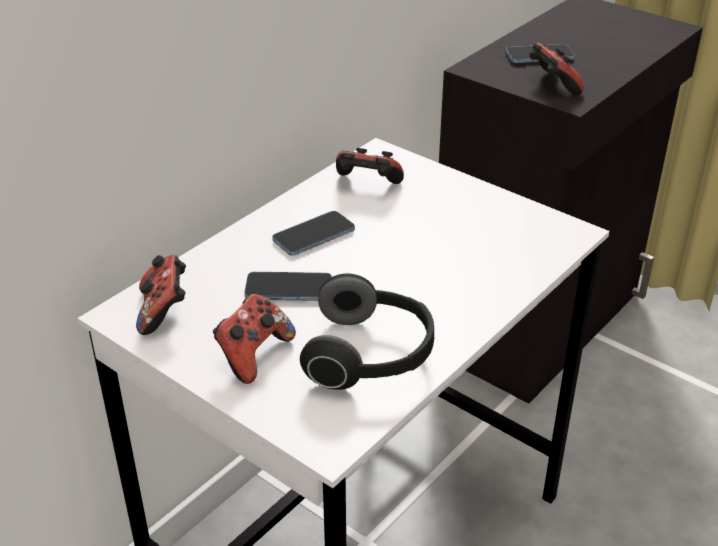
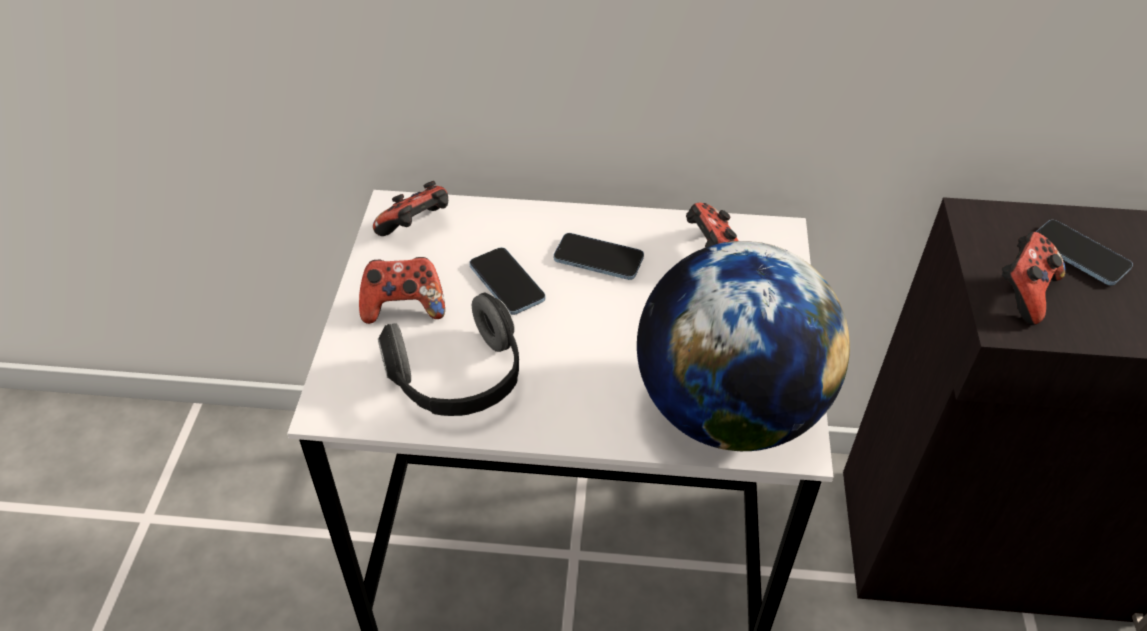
camera: 55 degrees right, 10 degrees up
none -> globe [637,241,850,451]

